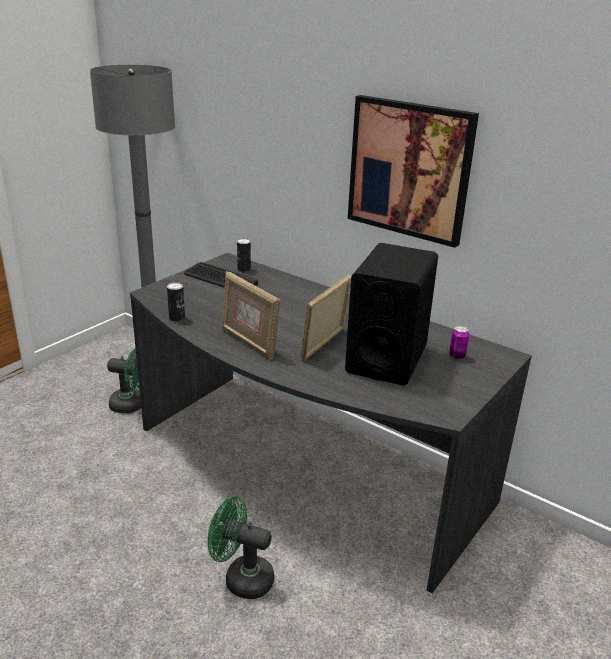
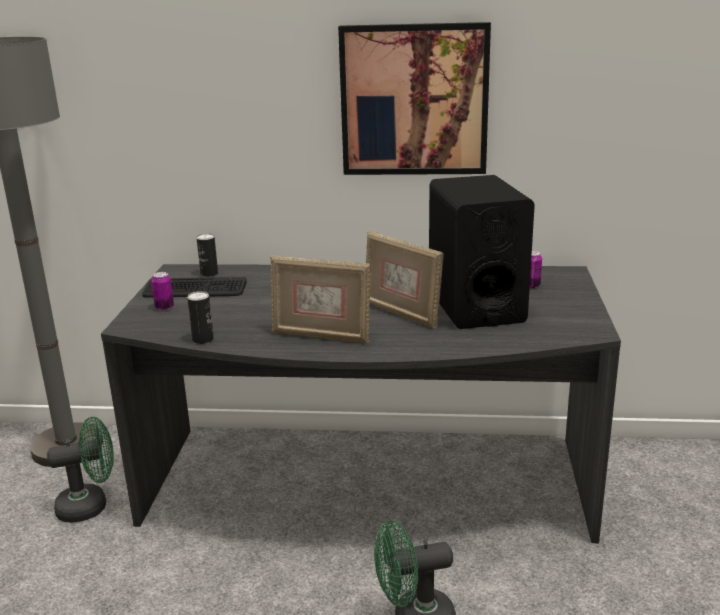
camera: 30 degrees left, 5 degrees down
picture frame [300,275,351,361] -> picture frame turned 45 degrees counterclockwise [366,231,444,329]
none -> can [151,272,174,311]

